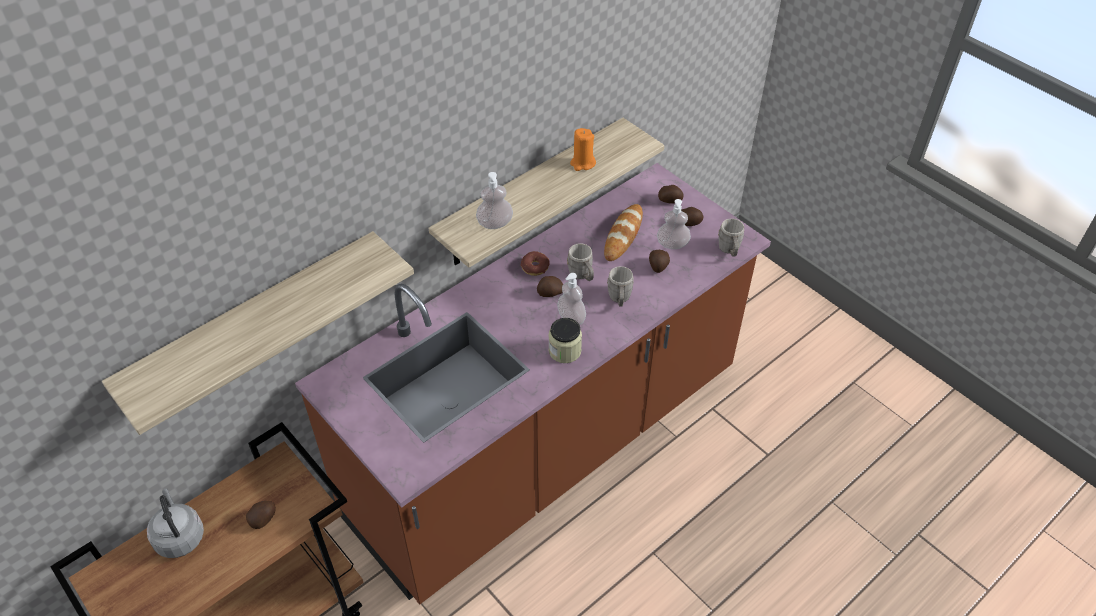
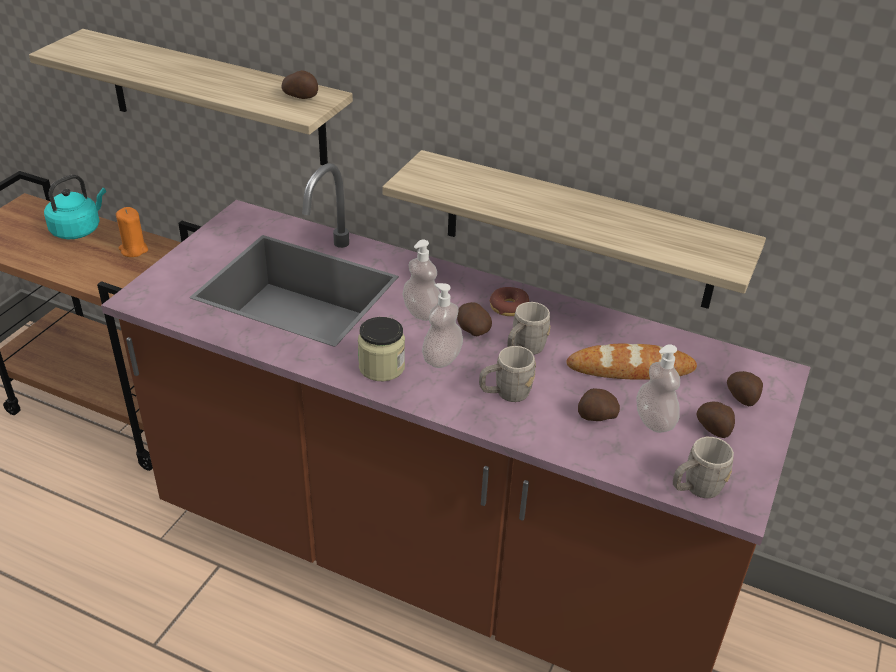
camera: 65 degrees right, 10 degrees down
grey kettle [147,488,204,558] -> turquoise kettle [44,175,106,239]
potato [246,501,276,529] -> potato moved to [282,70,318,99]
soap dispenser [476,172,513,229] -> soap dispenser moved to [403,240,440,321]
orange candle [570,128,596,171] -> orange candle moved to [116,207,148,257]

